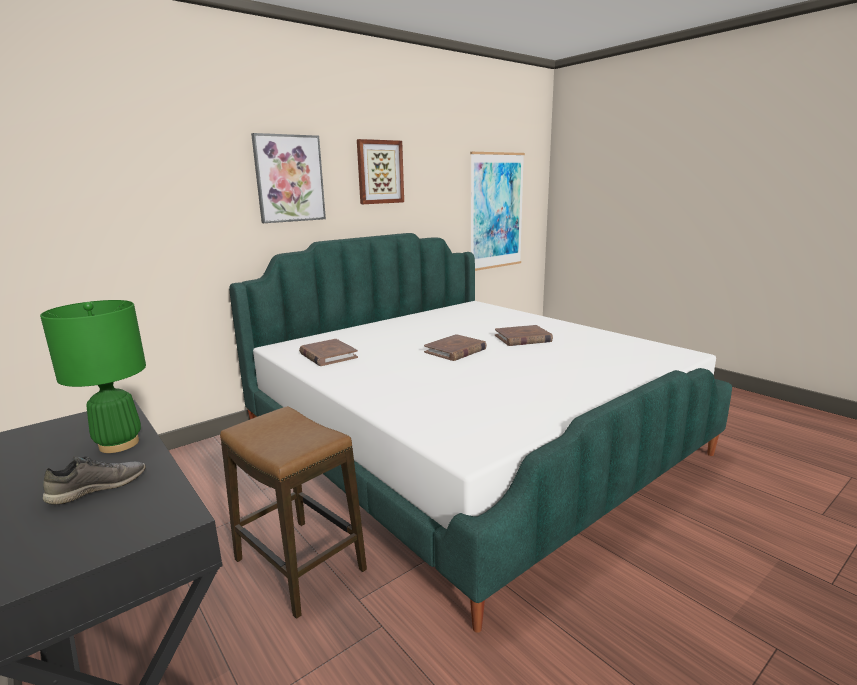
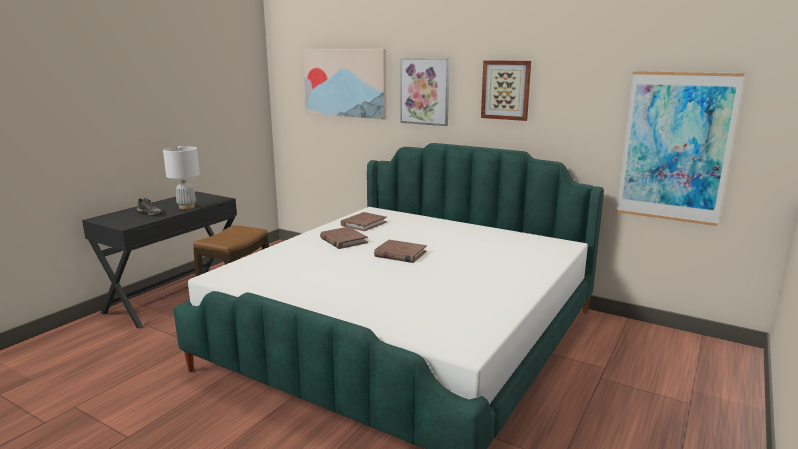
camera: 70 degrees right, 0 degrees up
green table lamp [40,300,146,453] -> white table lamp [163,146,200,209]
brown book [495,325,553,346] -> brown book moved to [320,227,368,249]
none -> picture [302,49,387,120]

